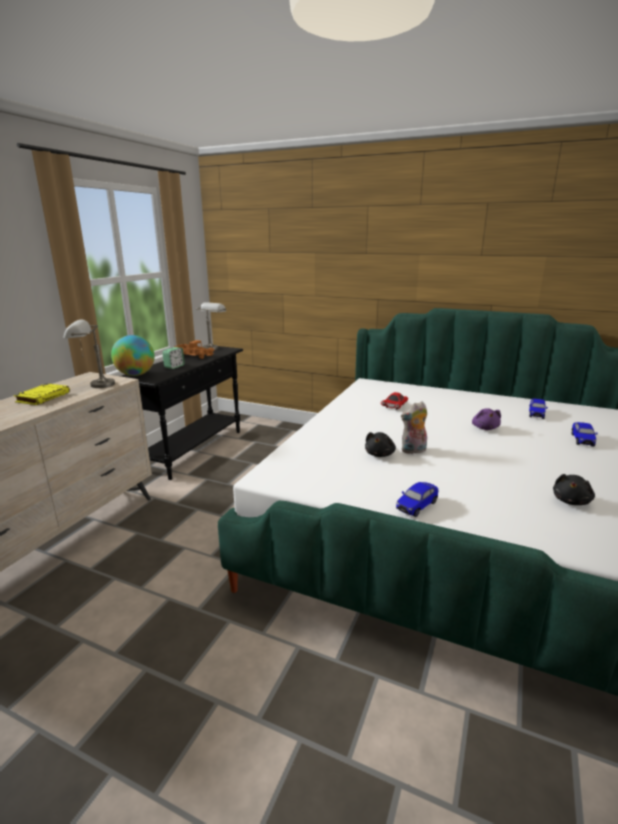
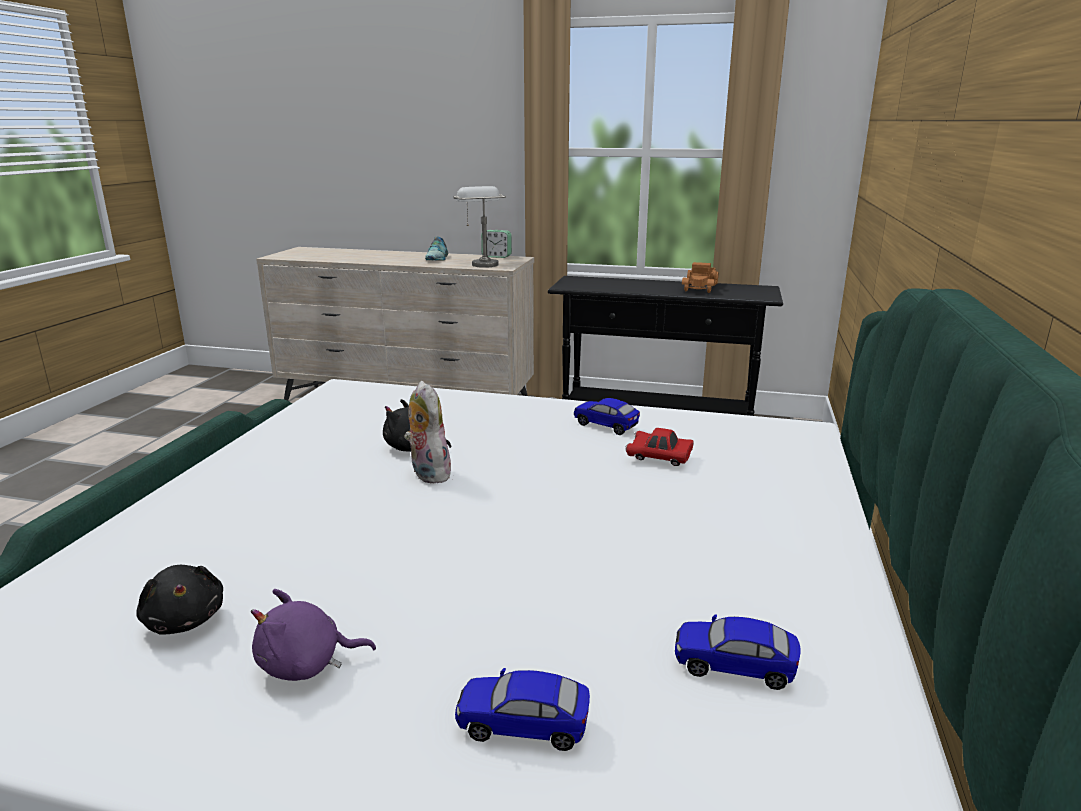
camera: 80 degrees right, 0 degrees up
yellow book [14,383,70,405] -> shoe [425,236,448,261]
globe [111,335,155,376] -> none
alarm clock [162,347,185,369] -> alarm clock moved to [481,230,512,258]
grey table lamp [196,302,226,350] -> none
toy car [396,482,438,517] -> toy car moved to [574,398,640,435]
purple plush toy [472,408,501,430] -> purple plush toy moved to [251,589,376,681]
black plush toy [553,474,595,505] -> black plush toy turned 150 degrees counterclockwise [136,565,223,634]

